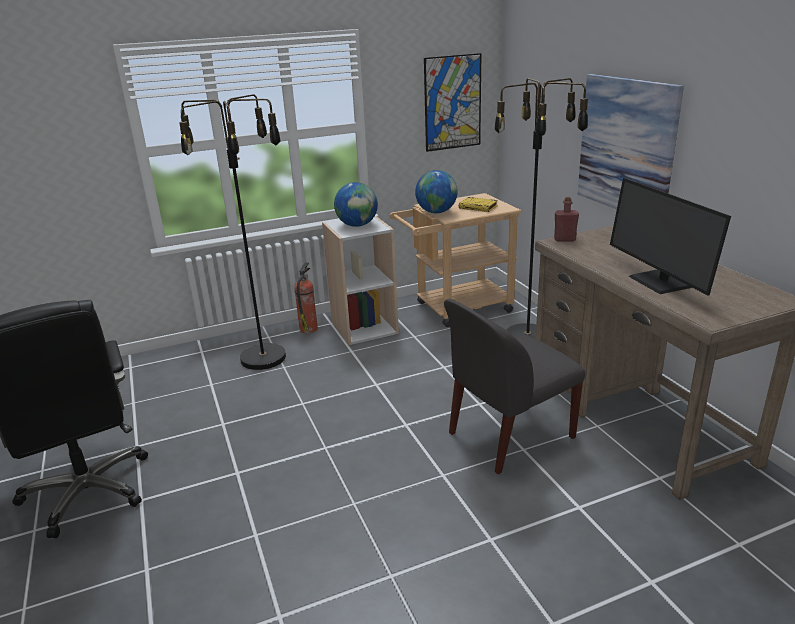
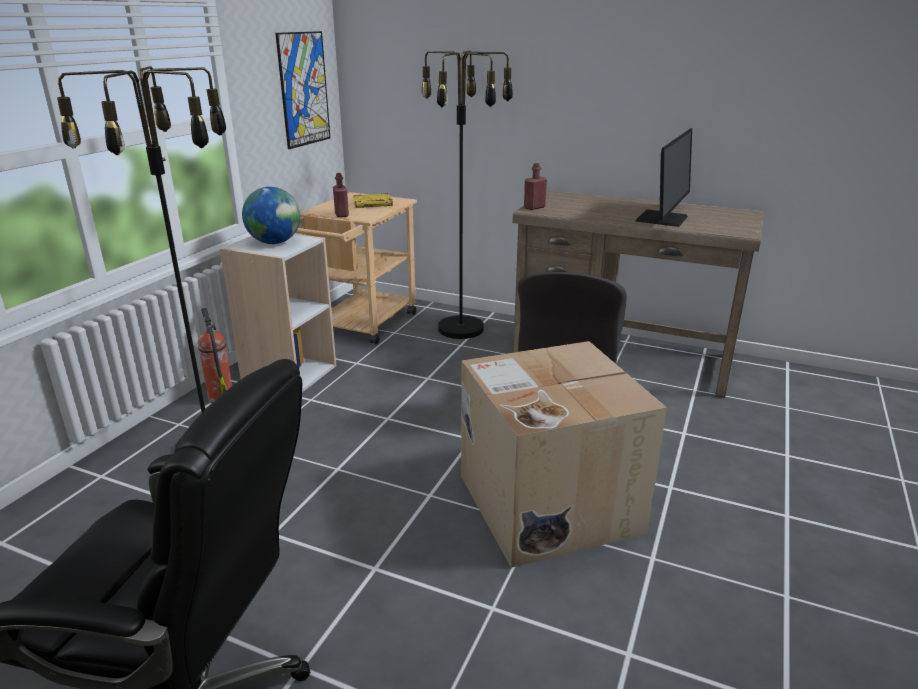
camera: 45 degrees left, 0 degrees up
globe [415,170,458,213] -> red bottle [333,173,349,217]
picture [578,74,684,209] -> none
monitor [610,178,731,296] -> monitor turned 90 degrees counterclockwise [636,128,692,227]
none -> cardboard box [461,341,667,568]

